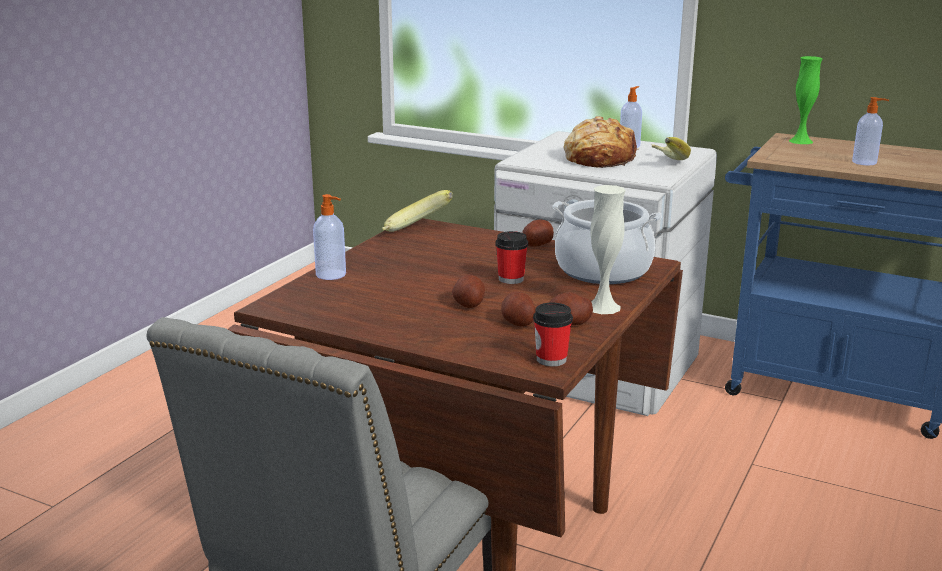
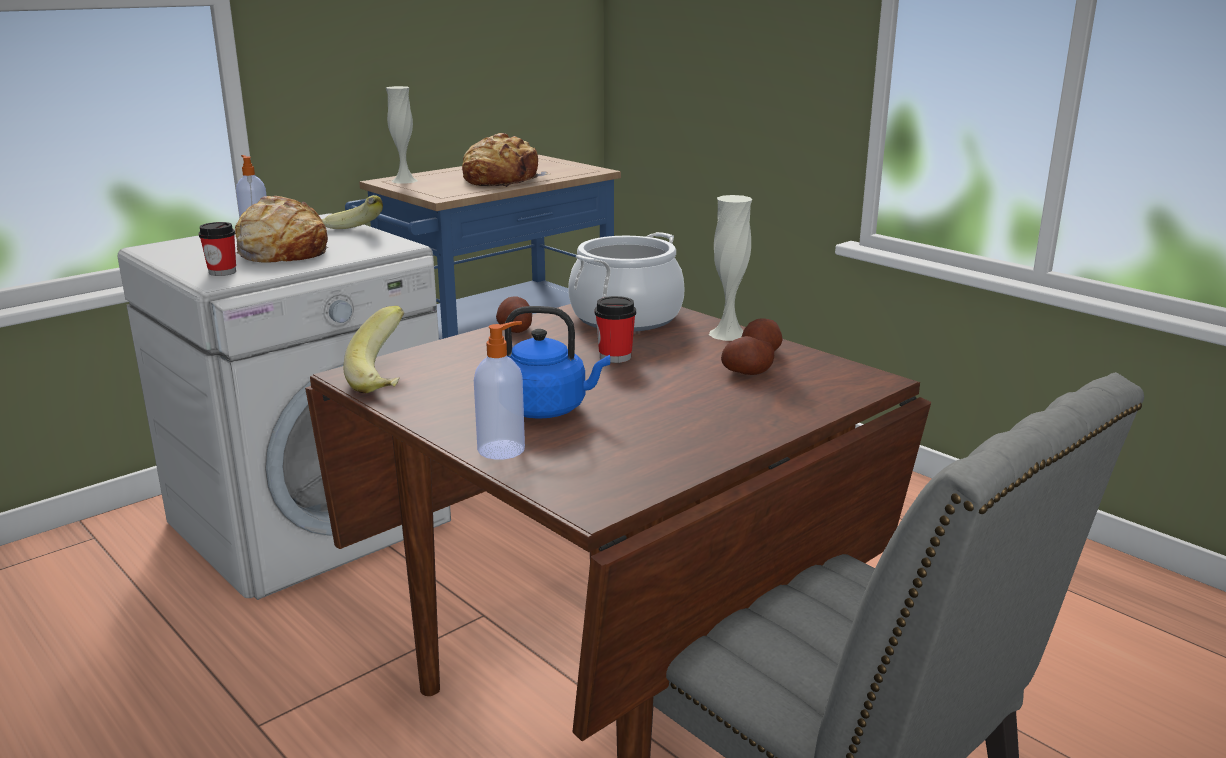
camera: 70 degrees left, 0 degrees up
potato [452,274,485,308] -> none
cup [533,303,573,366] -> cup moved to [199,222,236,276]
green vase [789,56,822,144] -> white vase [386,86,418,183]
soap dispenser [852,97,889,165] -> bread [462,133,550,187]
none -> blue kettle [505,306,610,419]

